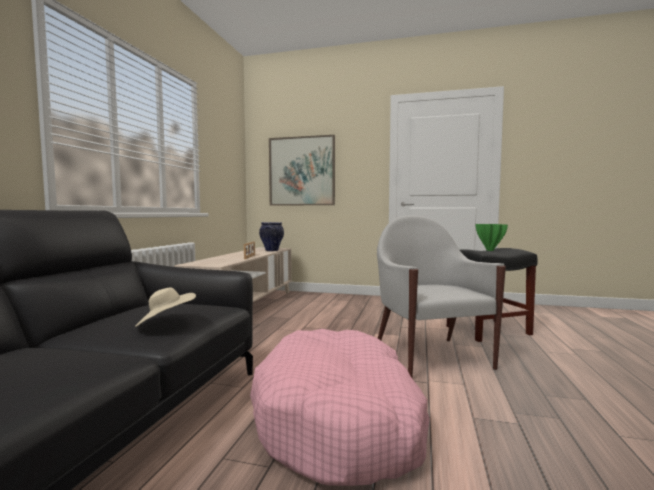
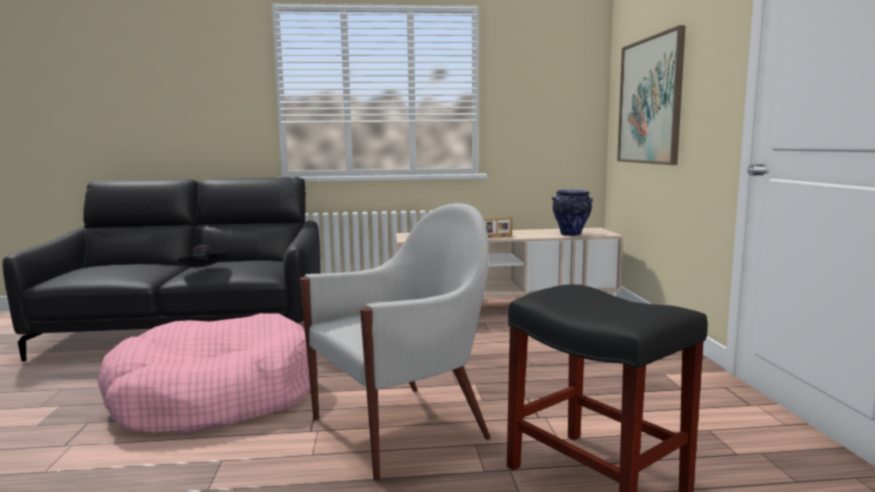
camera: 70 degrees right, 5 degrees up
beige hat [135,287,196,327] -> black hat [178,245,226,268]
green vase [475,224,508,251] -> none

